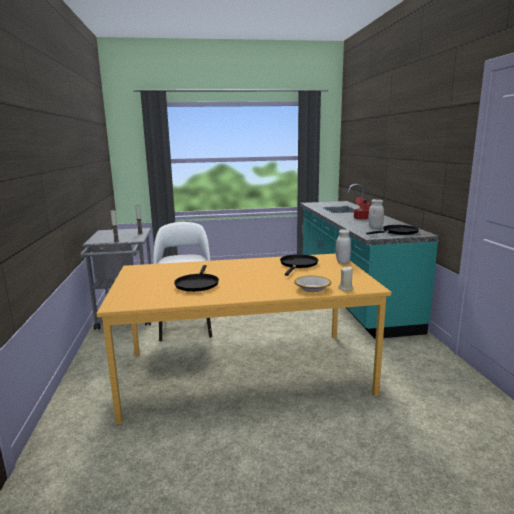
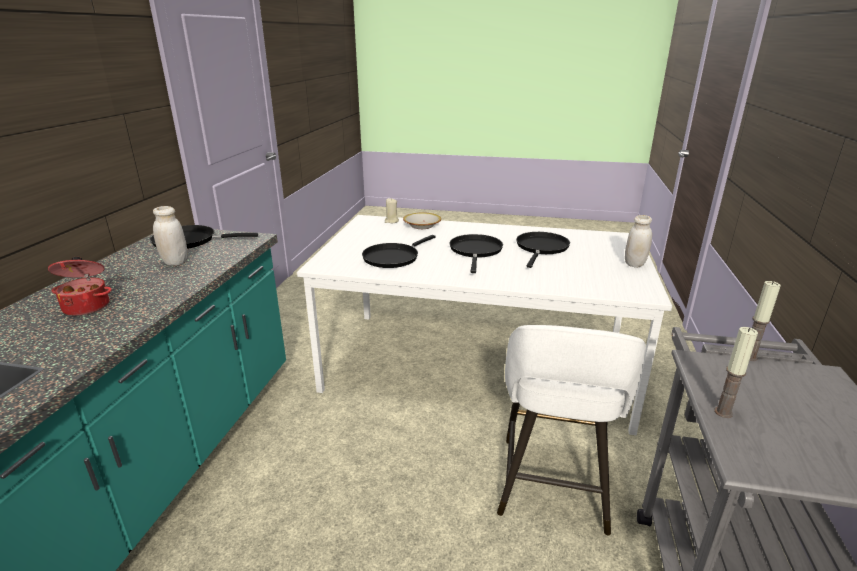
camera: 160 degrees left, 10 degrees up
orange dining table [96,253,391,424] -> white dining table [297,215,672,435]
white jar [336,229,351,263] -> white jar moved to [625,215,652,268]
none -> black frying pan [449,234,503,273]

